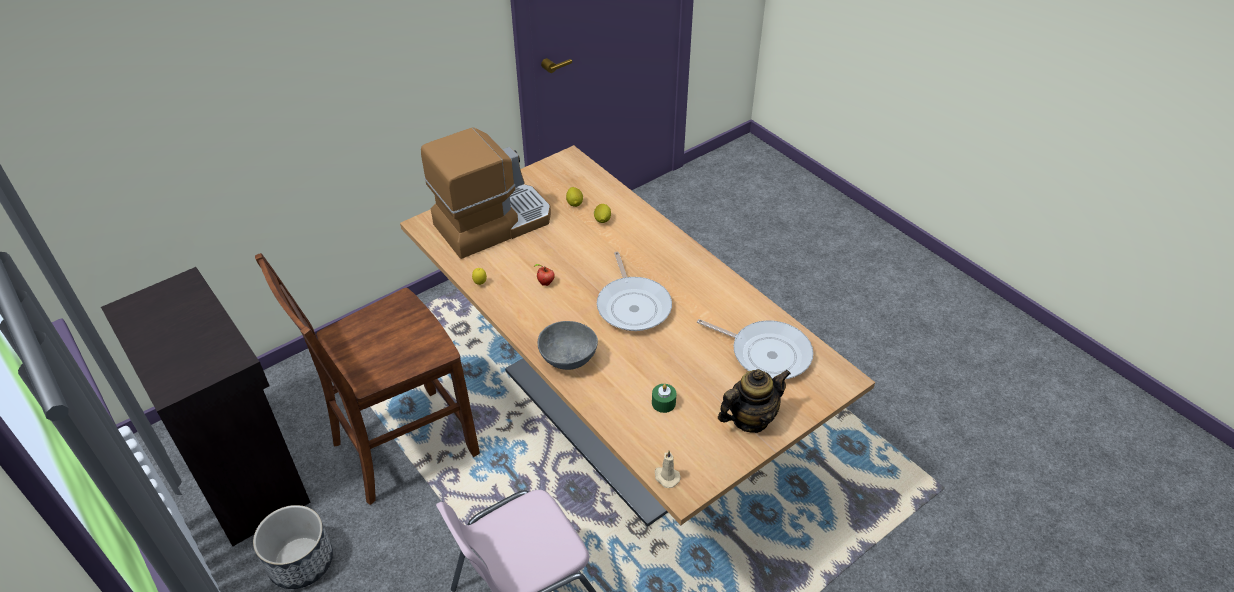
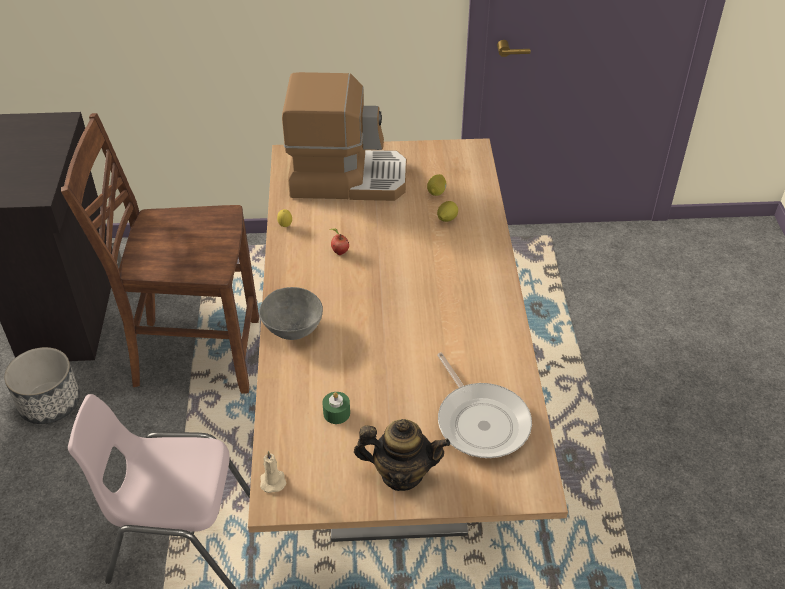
camera: 35 degrees right, 0 degrees up
frying pan [597,252,672,331] -> none

